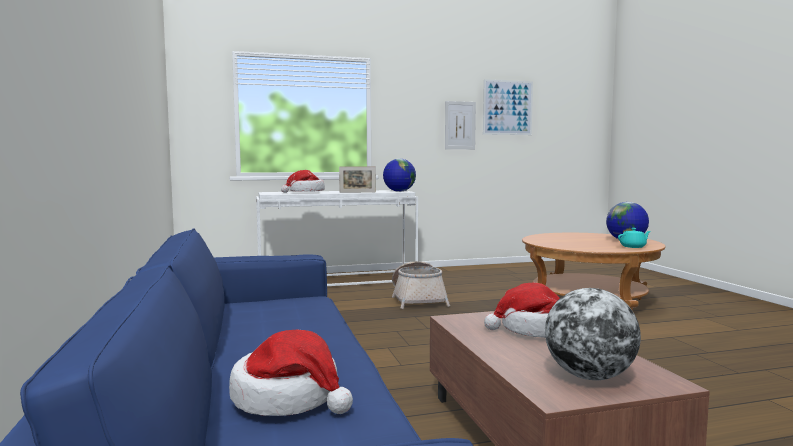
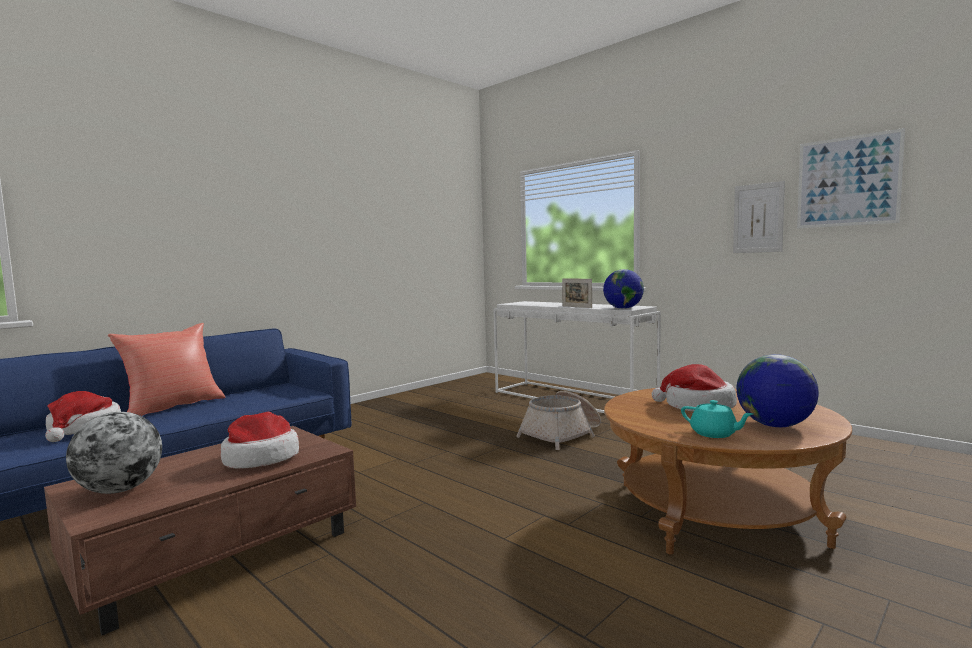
camera: 60 degrees right, 0 degrees up
hat [281,170,325,193] -> hat moved to [652,364,737,412]
none -> red pillow [108,323,226,416]

